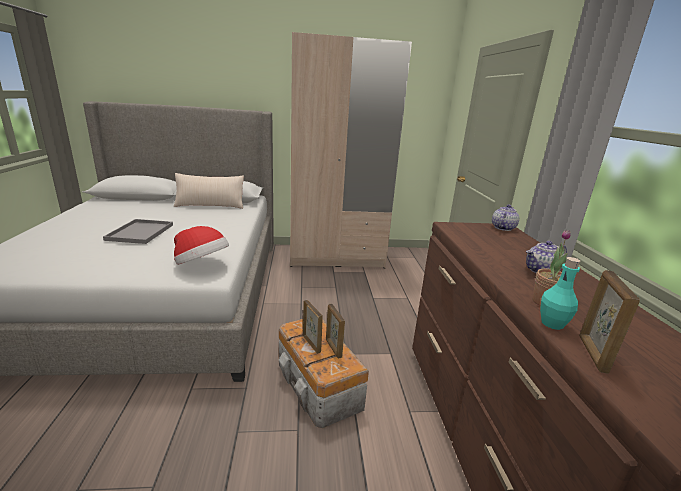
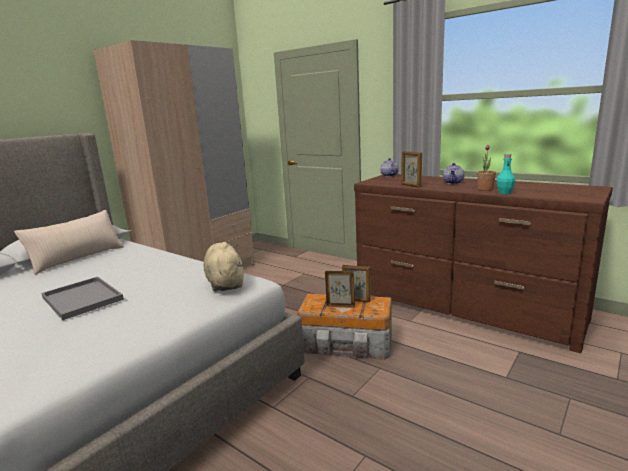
camera: 45 degrees left, 5 degrees down
hat [174,226,229,265] -> beige plush toy [203,242,244,292]
picture frame [579,270,640,374] -> picture frame moved to [401,151,422,187]

